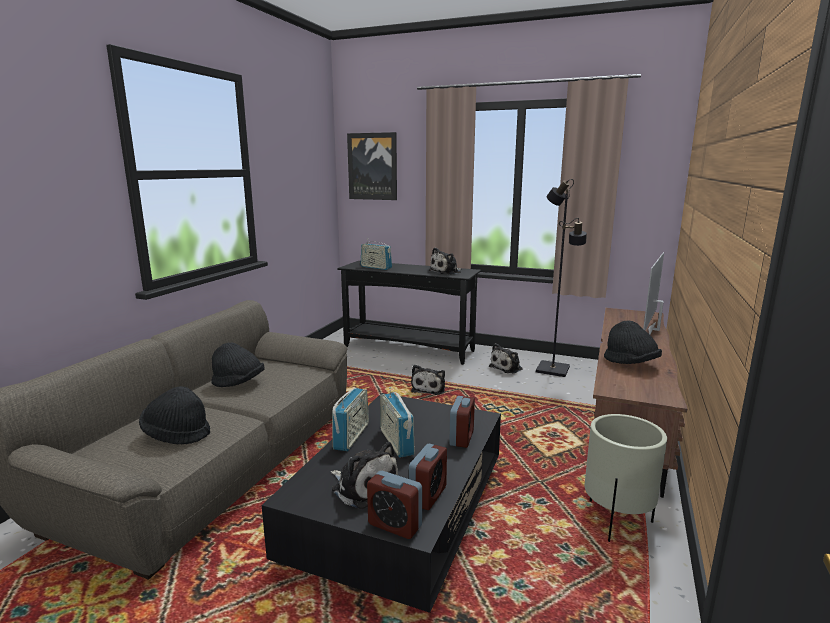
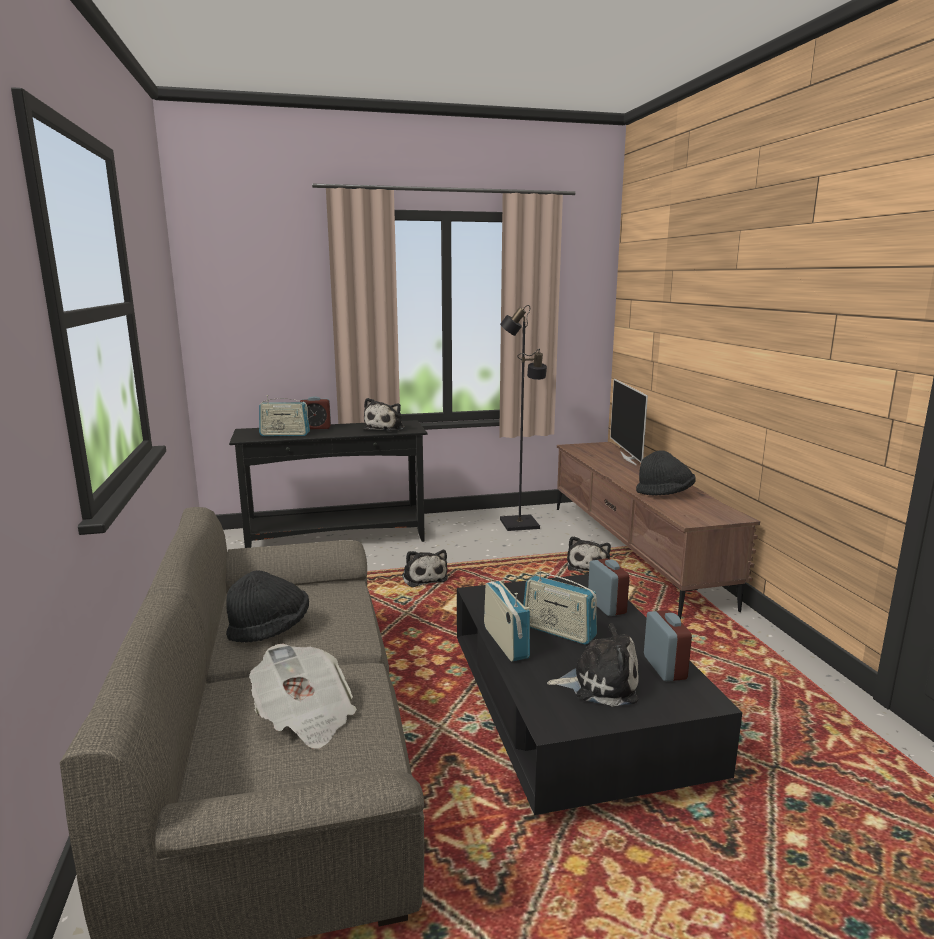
camera: 35 degrees left, 0 degrees up
black hat [139,386,210,445] -> newspaper [249,644,357,749]
picture [347,132,397,200] -> none
alarm clock [367,471,422,539] -> alarm clock moved to [300,396,331,429]
plush toy [489,343,523,373] -> plush toy moved to [567,536,611,571]
beige planter [585,414,667,542] -> none

